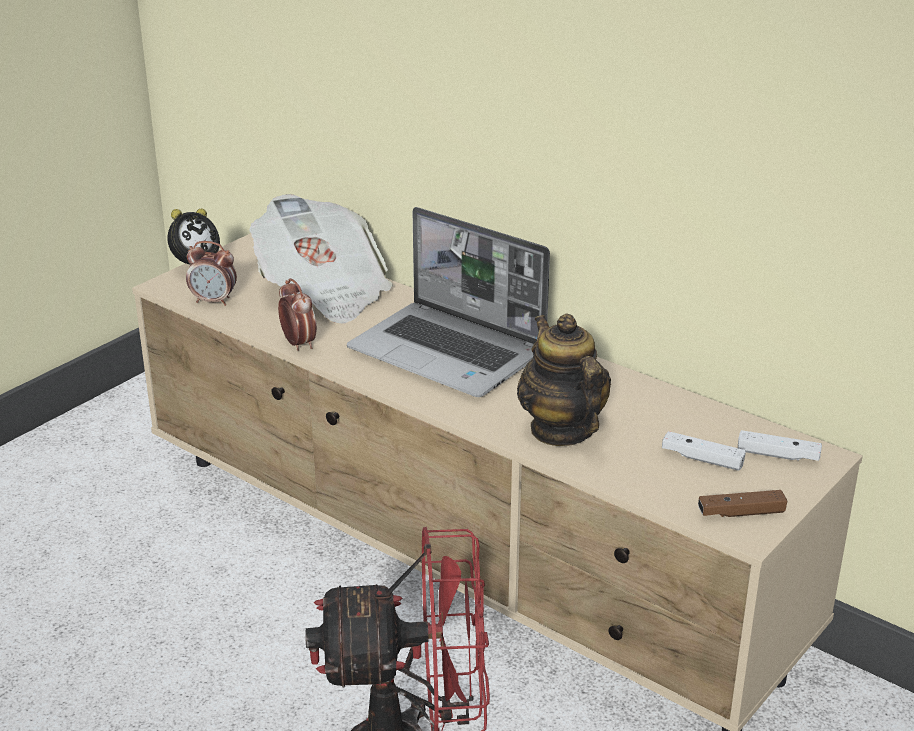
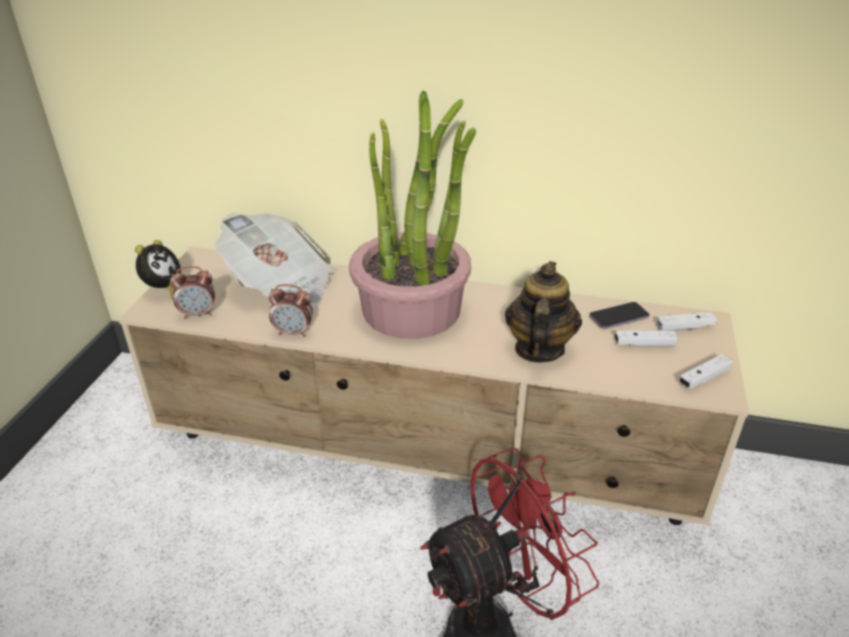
camera: 25 degrees left, 5 degrees up
alarm clock [278,278,317,351] -> alarm clock turned 150 degrees clockwise [269,284,313,337]
laptop [347,207,550,397] -> potted plant [349,91,476,339]
teapot [517,313,611,446] -> teapot turned 60 degrees clockwise [505,261,582,363]
brown game controller [698,490,787,517] -> white game controller [679,354,733,389]
none -> phone [590,302,650,329]

